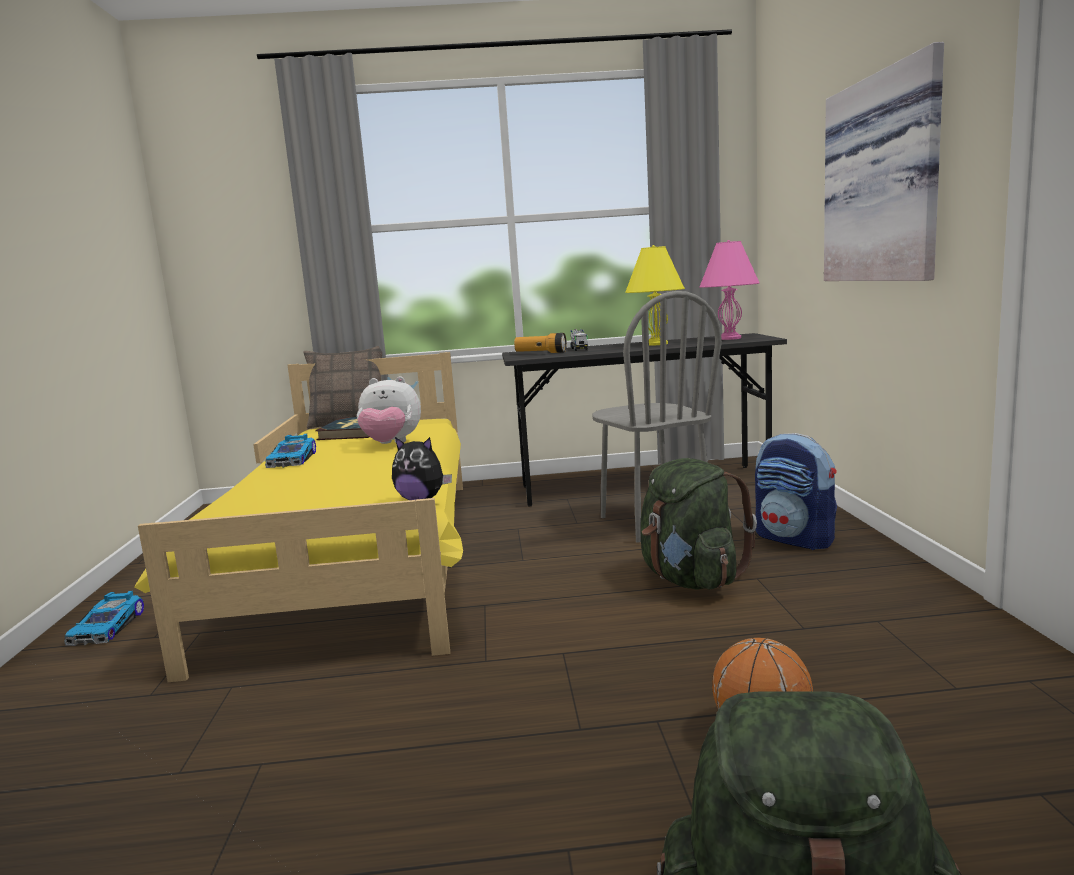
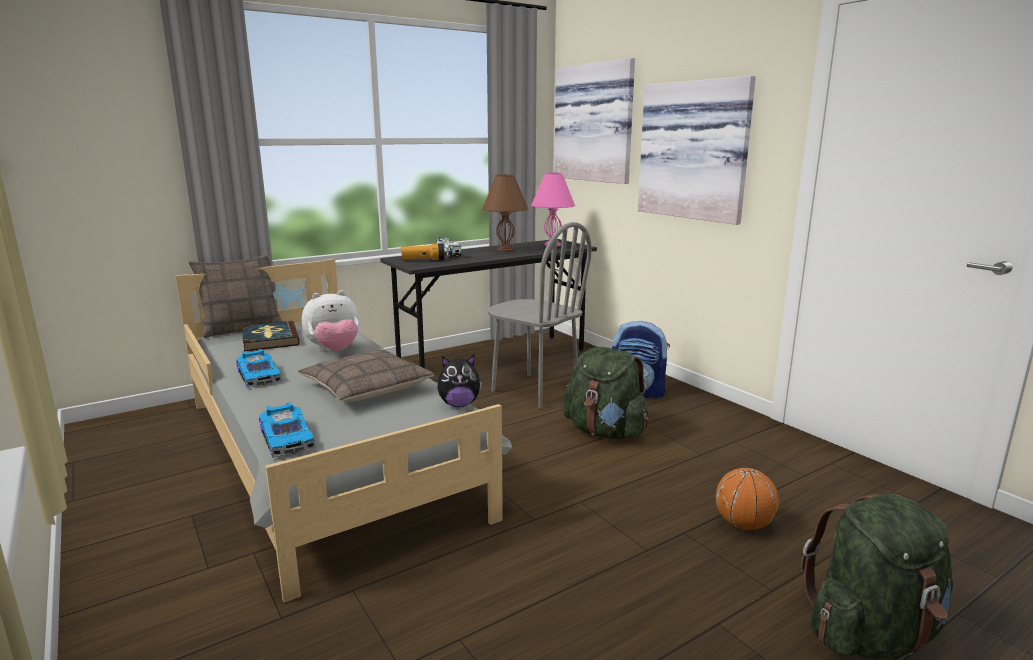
camera: 30 degrees left, 5 degrees up
toy car [64,591,144,646] -> toy car moved to [259,402,316,458]
yellow bed [134,352,463,682] -> grey bed [175,259,512,603]
yellow table lamp [625,245,685,345] -> brown table lamp [482,174,529,252]
none -> pillow [298,350,434,402]
none -> picture [554,58,635,184]

